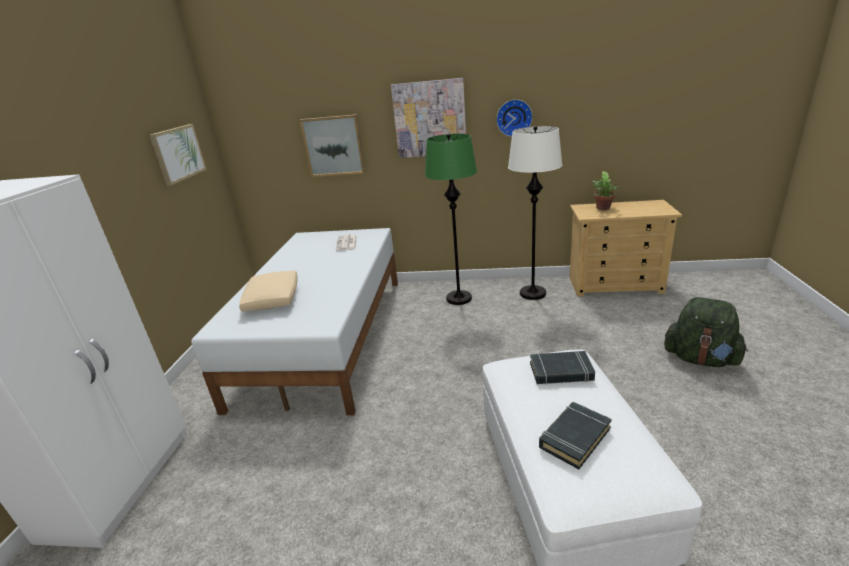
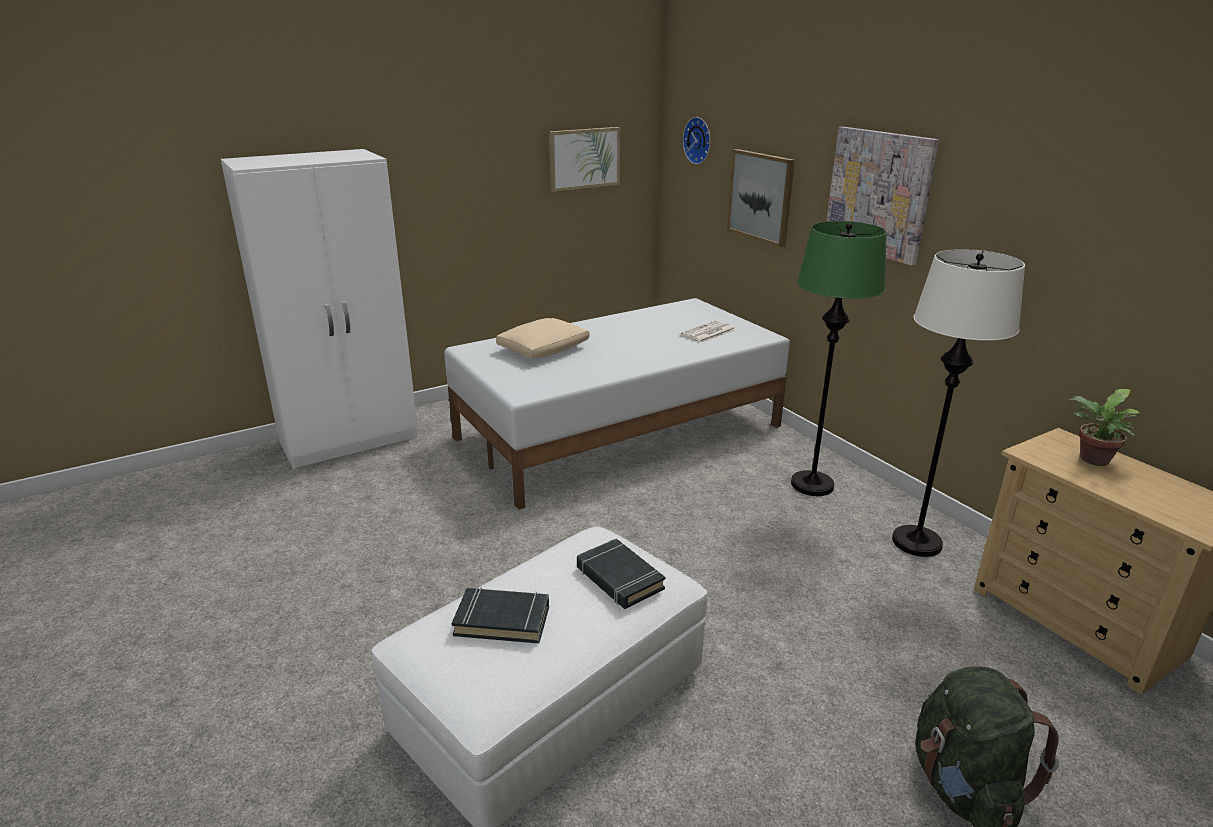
camera: 50 degrees right, 0 degrees up
wall clock [496,99,533,137] -> wall clock moved to [683,117,711,164]

